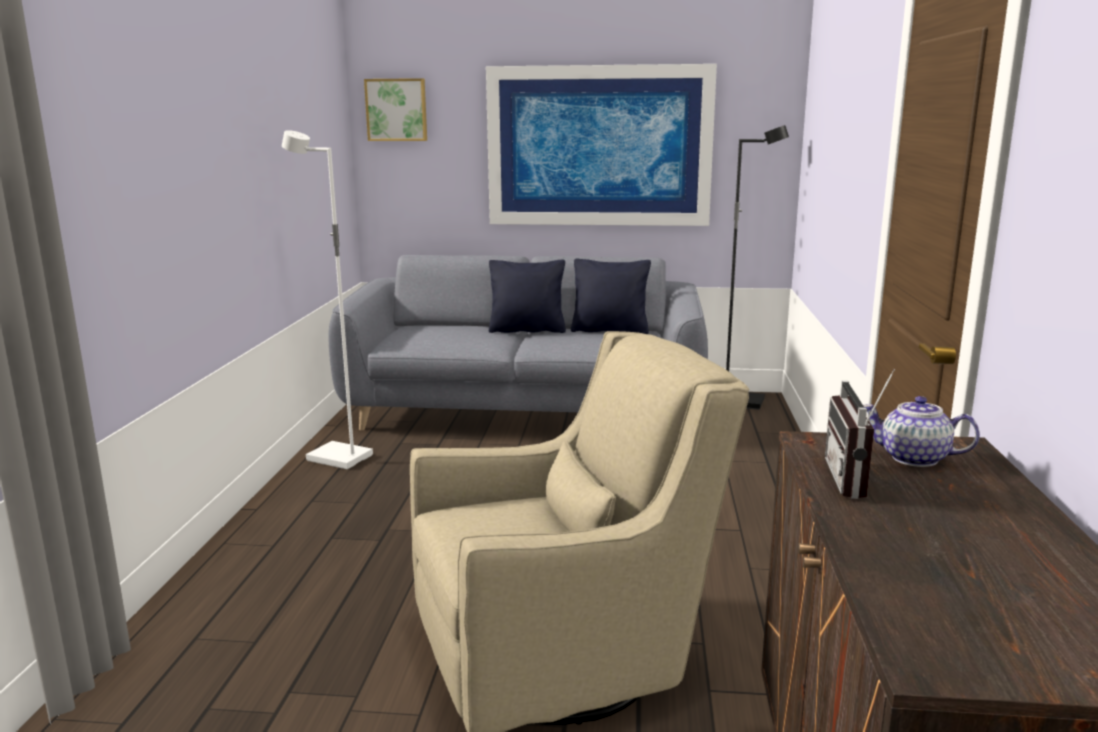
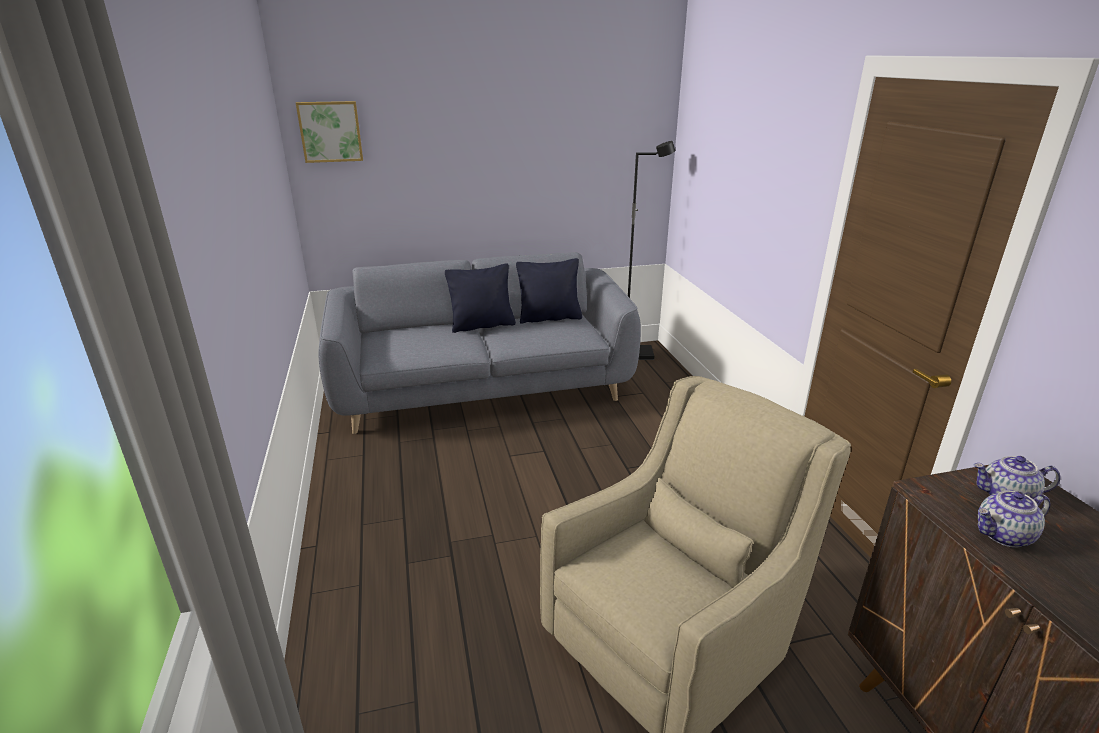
camera: 20 degrees left, 10 degrees up
white floor lamp [282,130,373,469] -> none
picture [486,64,717,226] -> none
radio [825,369,895,499] -> teapot [978,491,1051,548]

